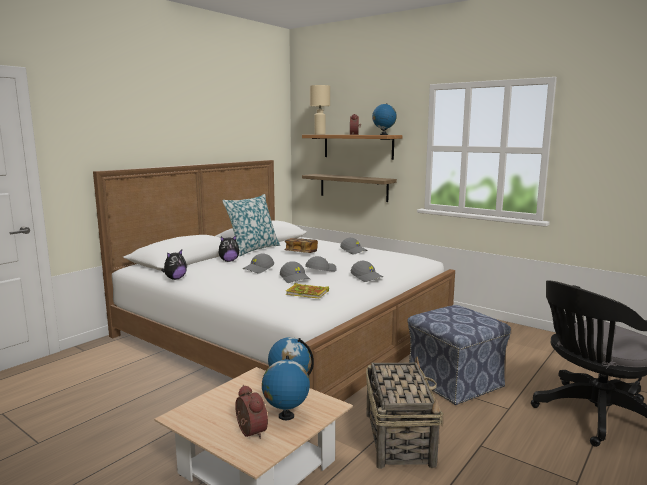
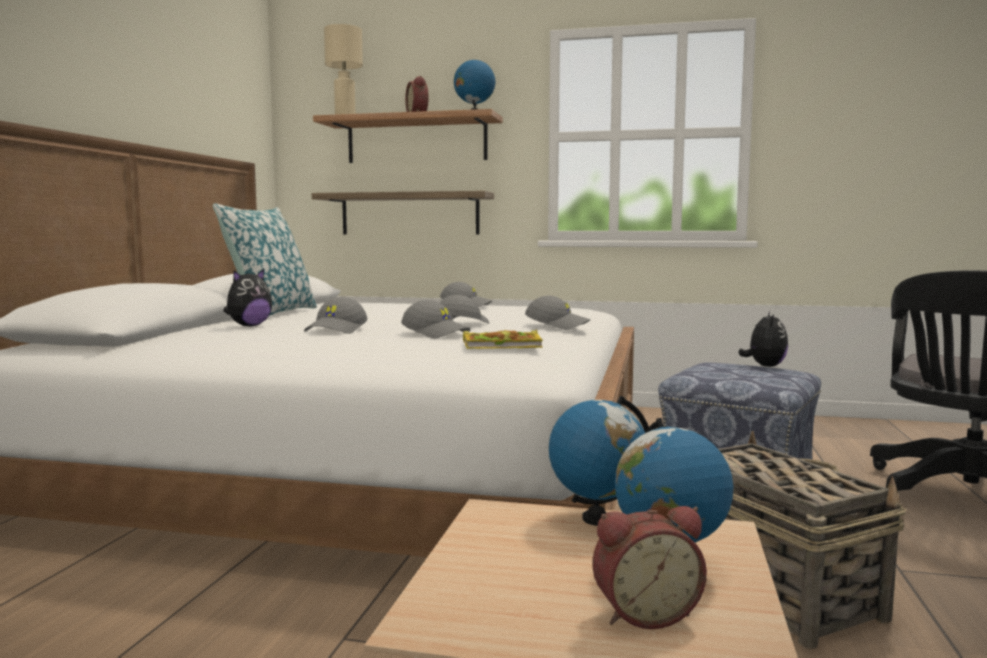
camera: 25 degrees left, 5 degrees down
plush toy [161,250,187,280] -> plush toy moved to [738,311,788,367]
alarm clock [235,385,268,439] -> alarm clock turned 135 degrees clockwise [592,506,707,629]
book [284,238,318,253] -> none

